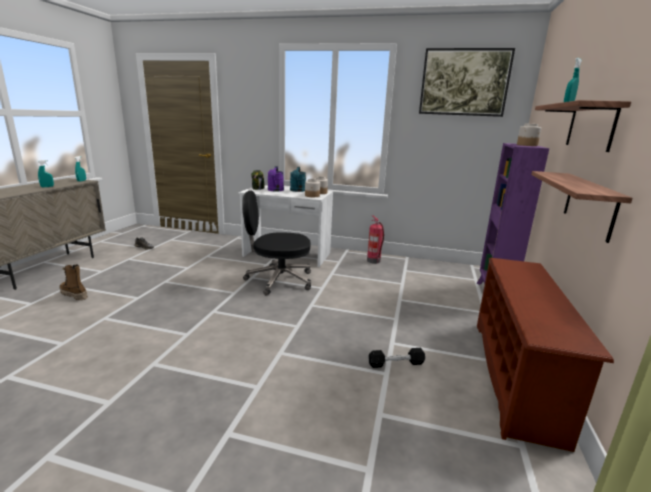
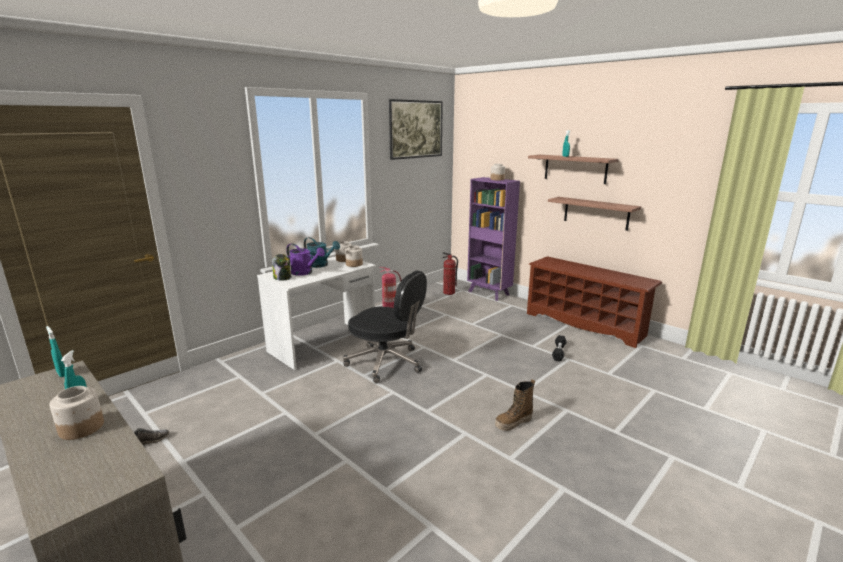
camera: 60 degrees left, 0 degrees up
boot [60,264,88,300] -> boot moved to [495,379,535,431]
black office chair [242,191,311,296] -> black office chair turned 90 degrees counterclockwise [343,270,427,383]
none -> jar [49,386,104,440]
none -> fire extinguisher [442,252,458,295]

